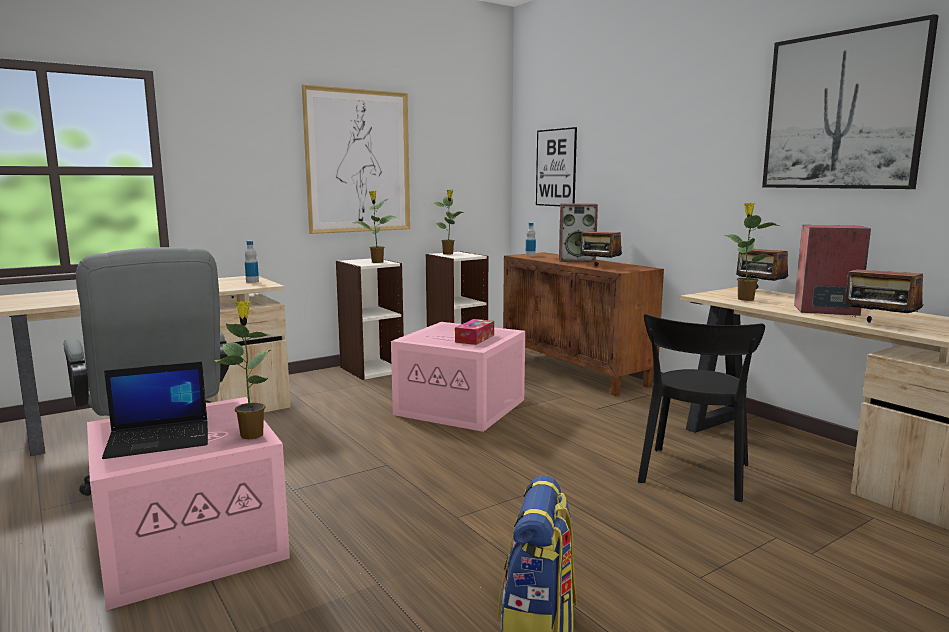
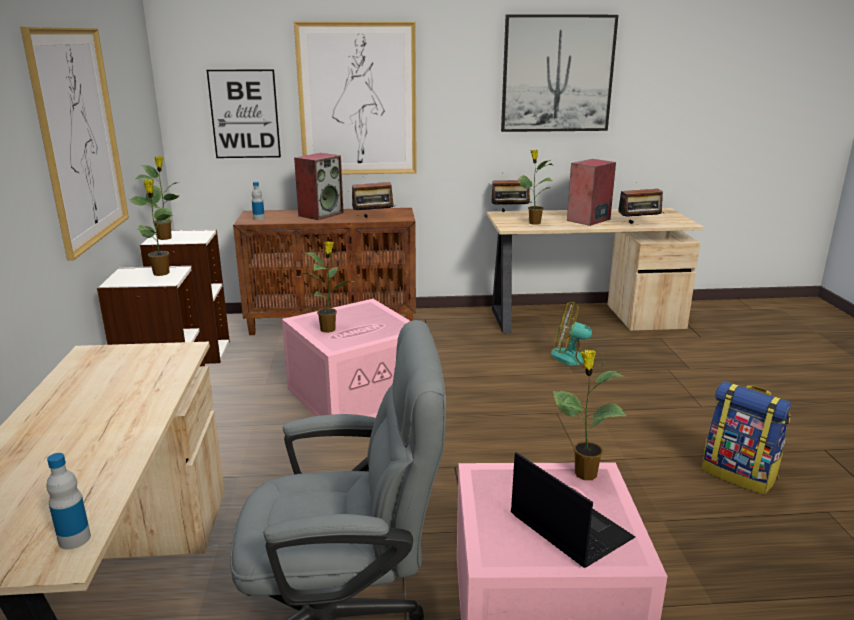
camera: 60 degrees left, 10 degrees up
laptop [102,362,208,459] -> laptop turned 45 degrees counterclockwise [511,452,635,568]
bottle [245,241,259,283] -> bottle moved to [47,453,91,549]
tissue box [455,319,494,345] -> none
black chair [638,314,765,502] -> fan [551,302,604,367]
none -> picture [294,22,417,174]
none -> potted plant [302,241,354,333]

